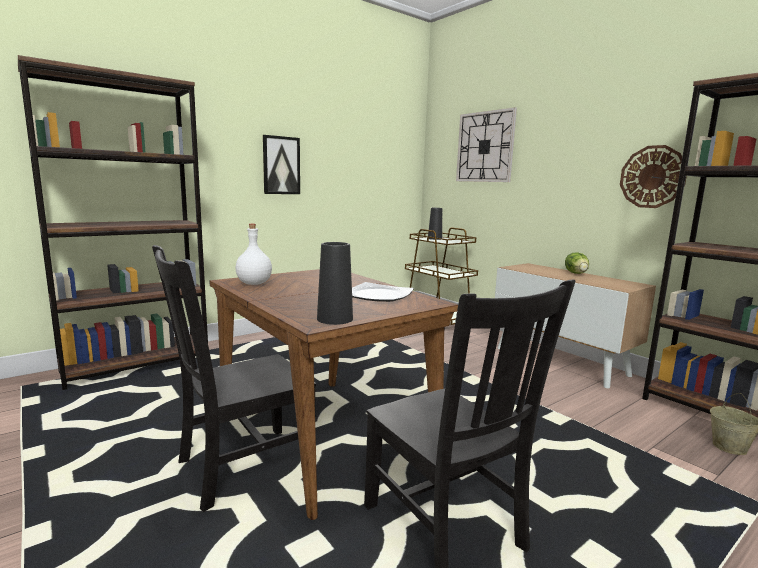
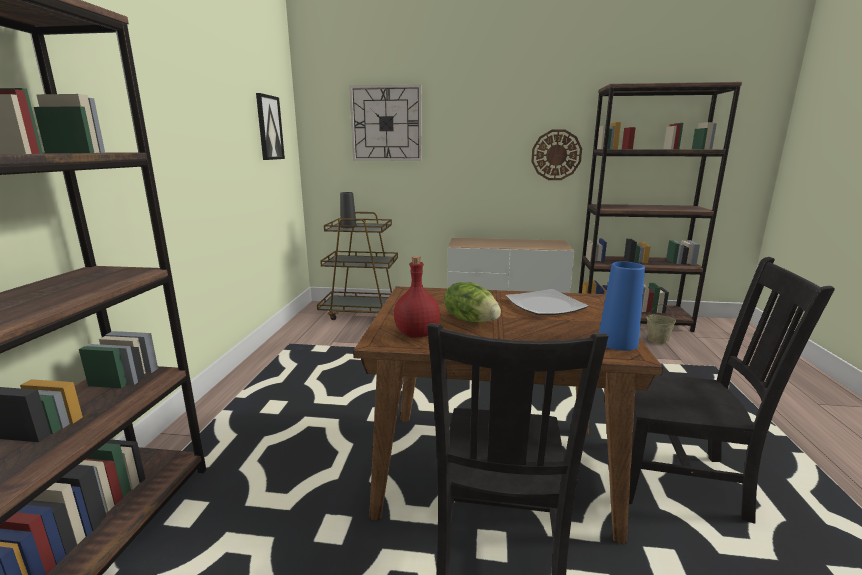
camera: 45 degrees left, 5 degrees up
white bottle [235,224,272,285] -> red bottle [394,256,440,338]
picture [263,135,300,194] -> picture moved to [256,93,285,160]
black vase [317,242,353,325] -> blue vase [599,261,645,351]
lettuce [565,252,589,274] -> lettuce moved to [444,282,501,323]

